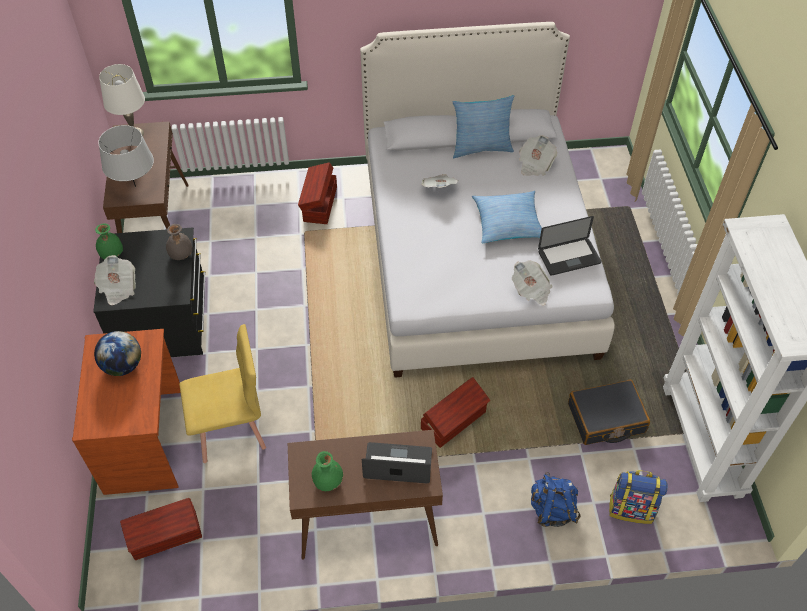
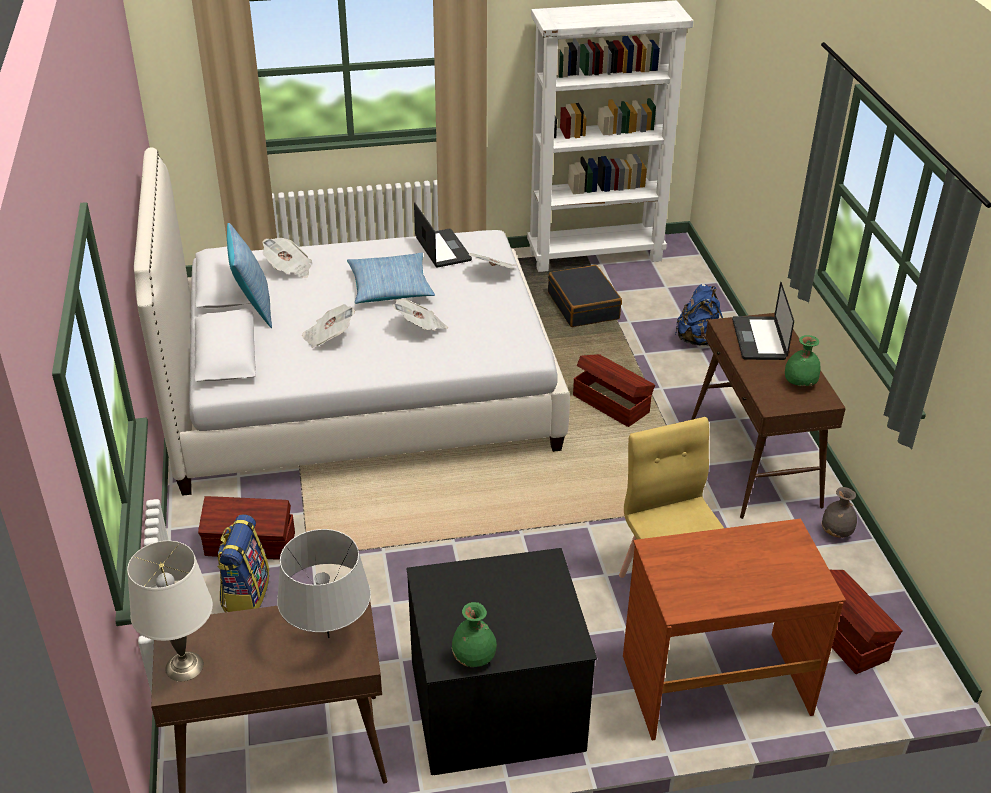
camera: 95 degrees left, 15 degrees down
newspaper [94,255,136,305] -> newspaper moved to [392,299,448,331]
globe [94,331,141,376] -> none
grey vase [166,224,193,260] -> grey vase moved to [821,487,857,538]
backpack [609,470,668,524] -> backpack moved to [217,514,269,612]

